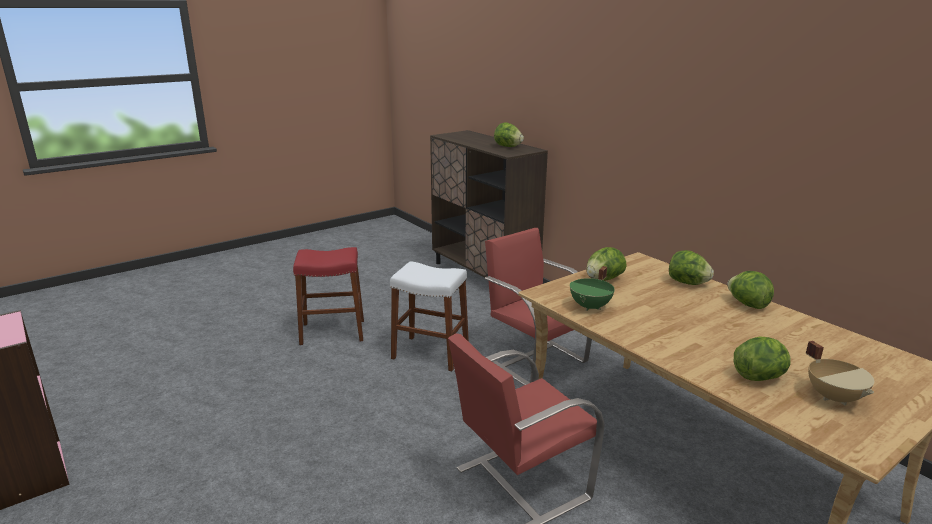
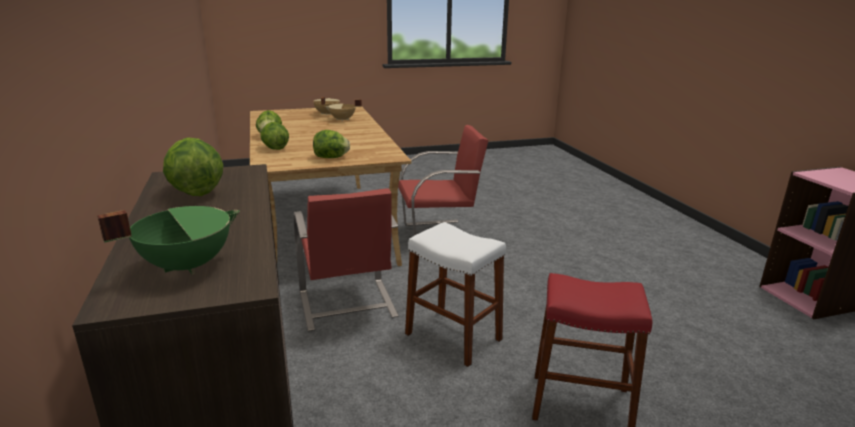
camera: 160 degrees left, 0 degrees up
green cooking pot [570,266,615,311] -> green cooking pot moved to [97,206,240,275]
lettuce [734,336,791,381] -> beige cooking pot [325,99,362,121]

